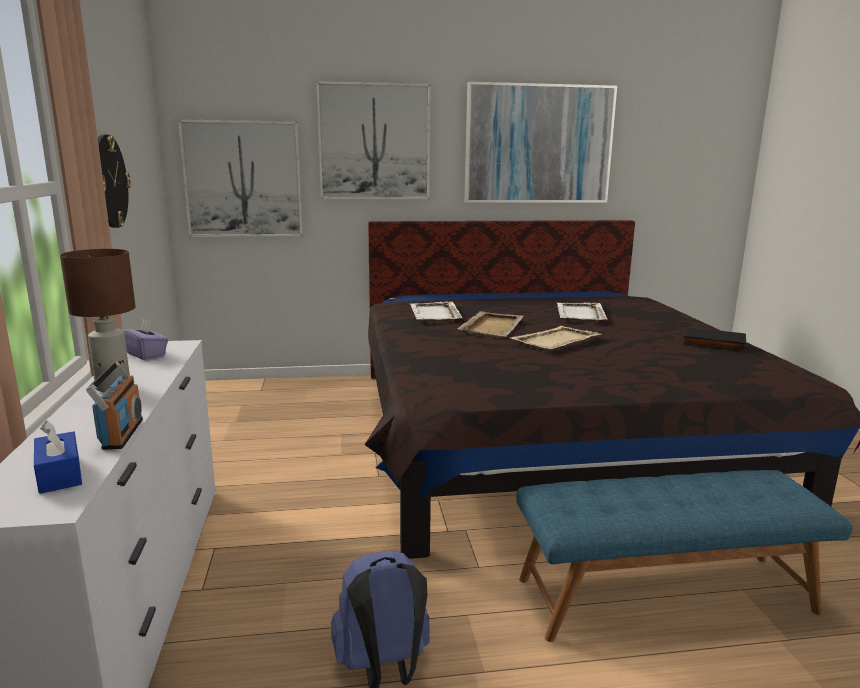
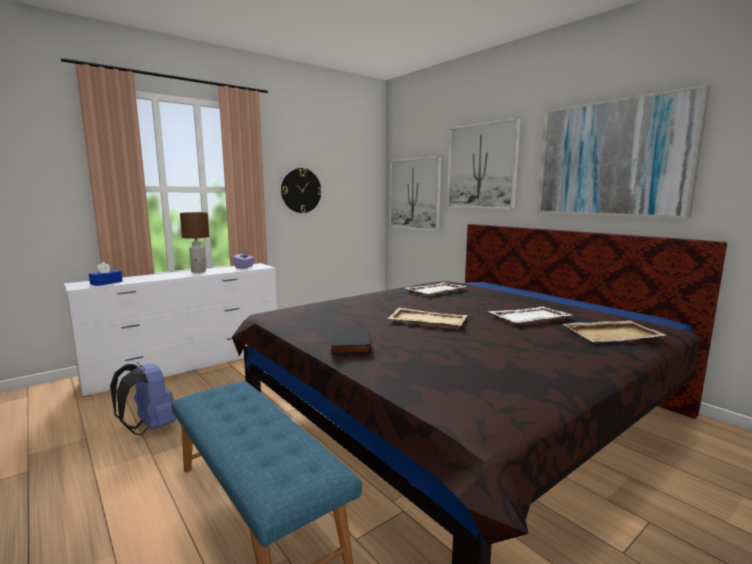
camera: 60 degrees right, 5 degrees down
radio [86,361,143,450] -> none
beige tray [458,311,524,337] -> beige tray moved to [563,320,666,342]
black book [683,327,746,352] -> black book moved to [330,326,371,354]

